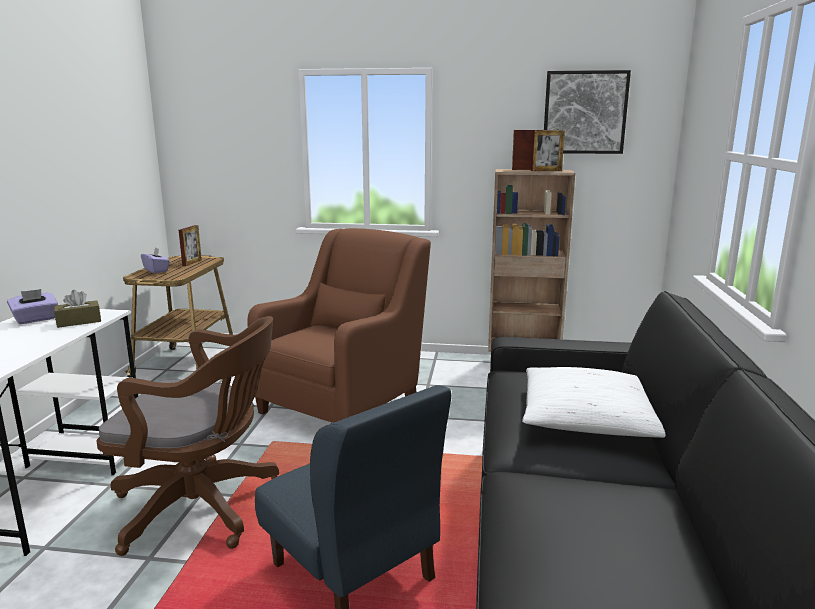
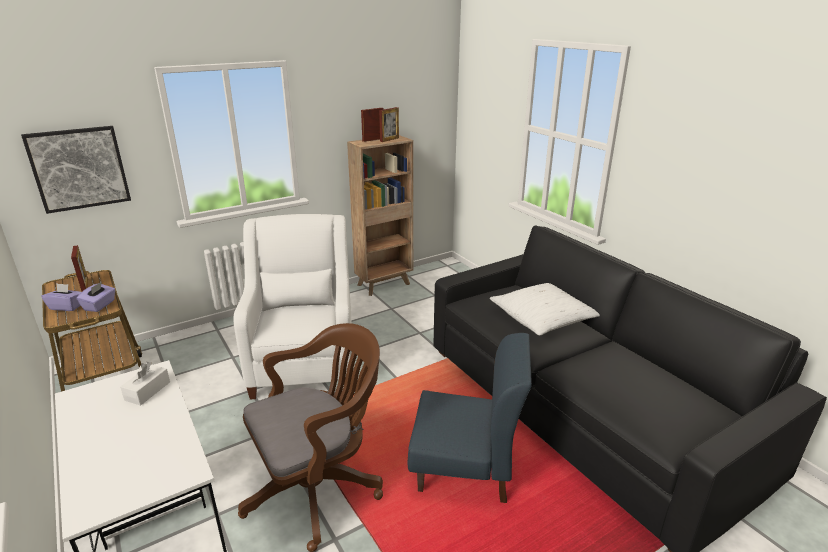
camera: 40 degrees left, 10 degrees up
purple tissue box [7,289,58,324] -> purple tissue box moved to [76,282,116,312]
brown tissue box [54,290,101,328] -> white tissue box [120,362,170,406]
brown armchair [247,228,431,423] -> white armchair [233,214,352,400]
picture [544,70,631,154] -> picture moved to [21,126,131,214]

